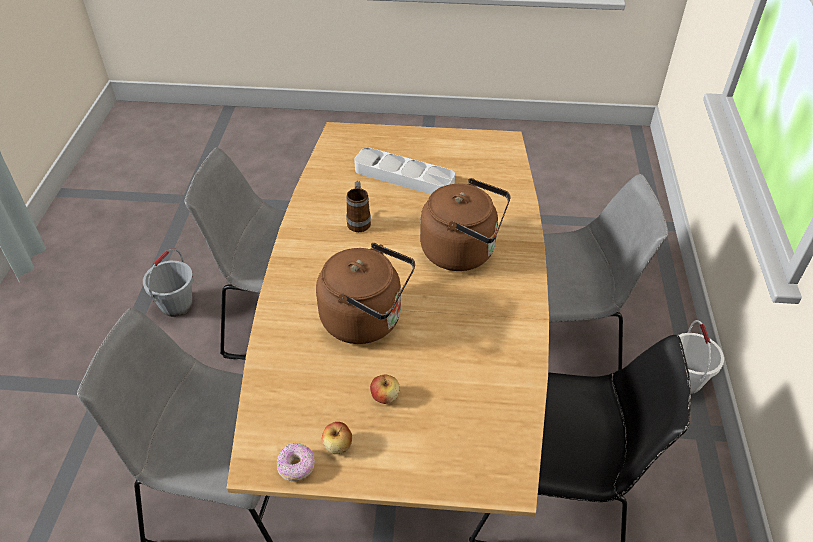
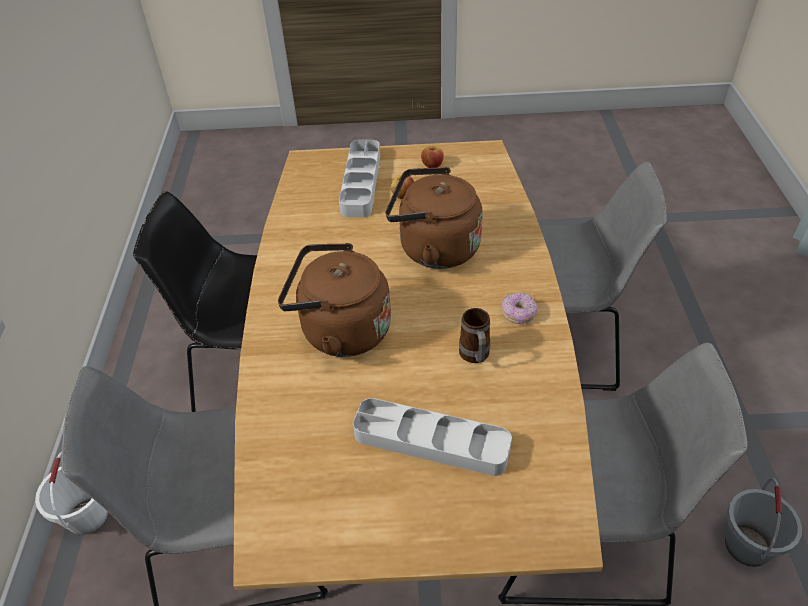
camera: 175 degrees right, 0 degrees up
donut [277,443,315,481] -> donut moved to [502,292,538,324]
none -> grey tray [339,140,380,217]

